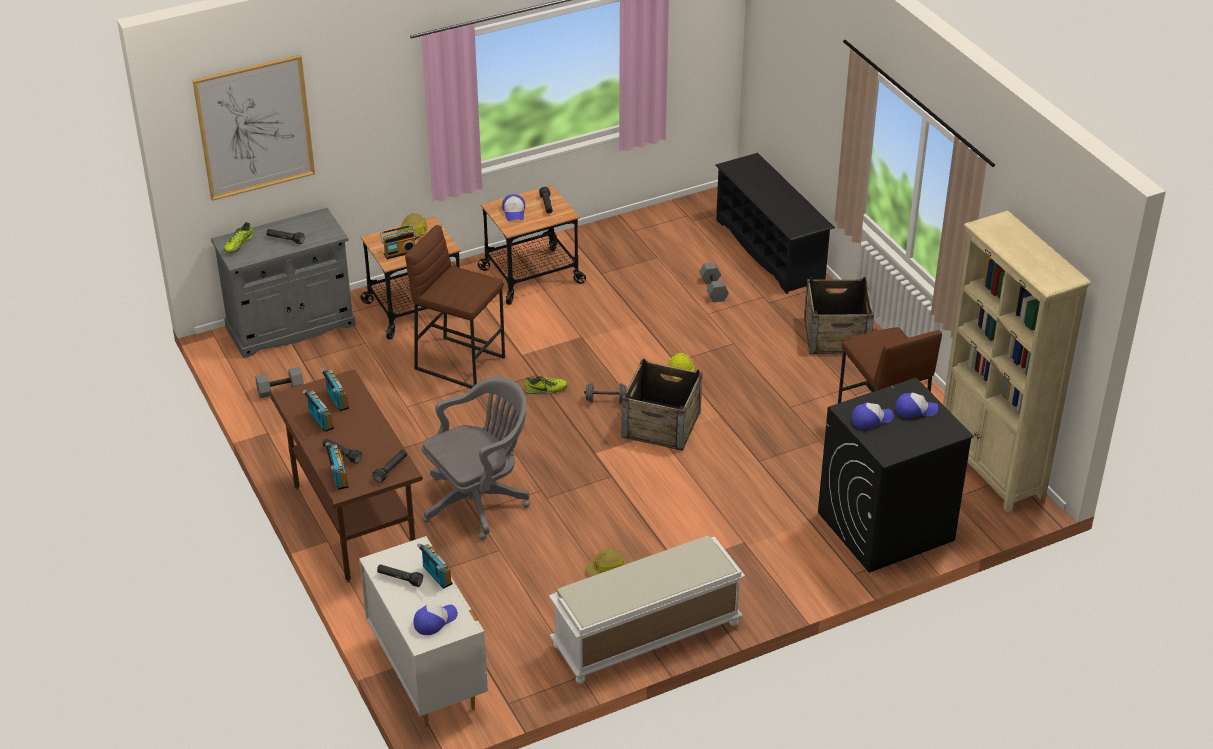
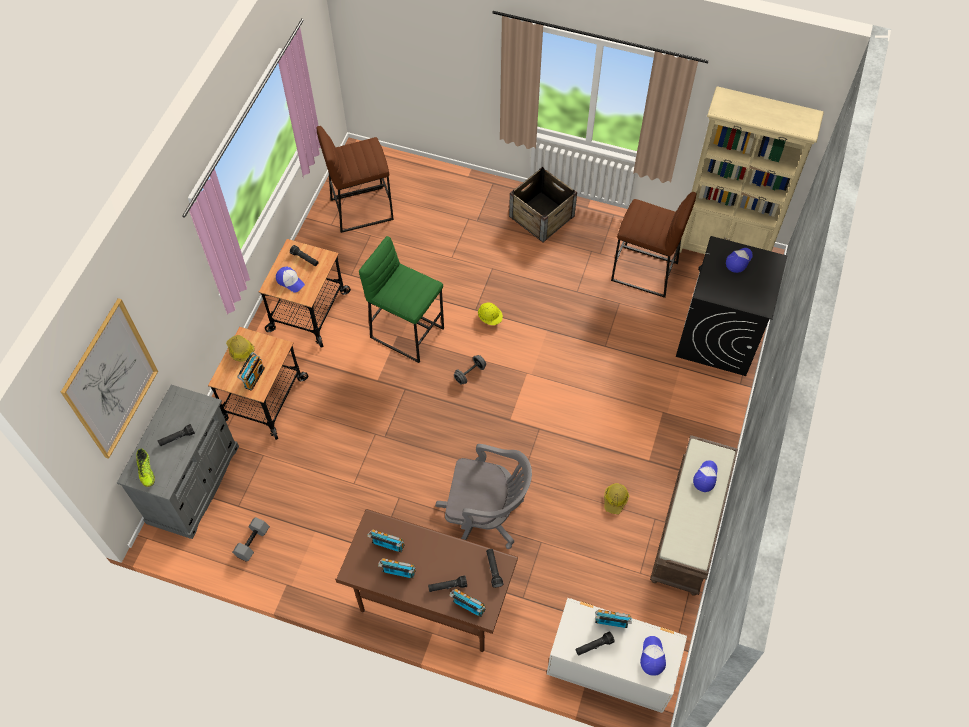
camera: 45 degrees left, 20 degrees up
brown stool [405,225,505,388] -> brown stool moved to [316,126,394,233]
grey office chair [422,377,530,540] -> grey office chair turned 90 degrees clockwise [435,444,532,549]
shoe [525,376,568,394] -> none
white bench [549,536,745,684] -> brown bench [650,435,738,596]
crate [622,358,702,451] -> none
grey dumbbell [699,262,729,302] -> none
black shoe rack [716,153,835,294] -> none
cap [852,403,893,429] -> cap moved to [693,460,718,492]
none -> green stool [359,236,444,363]

